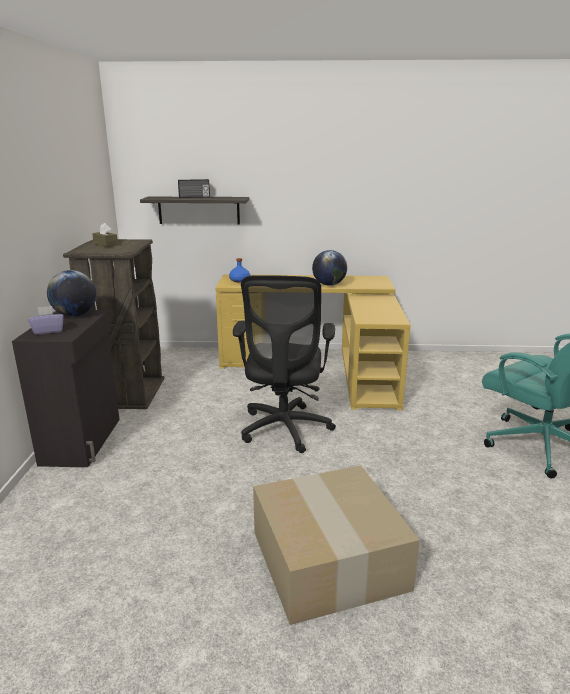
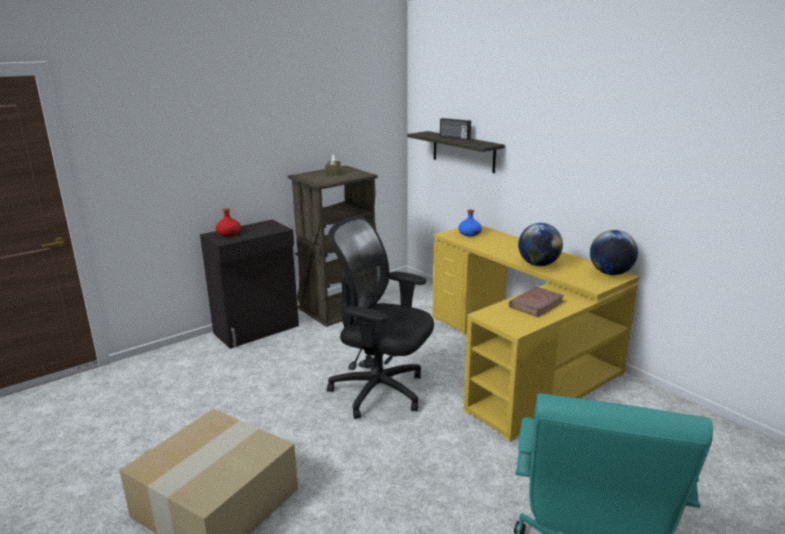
camera: 50 degrees right, 0 degrees up
purple tissue box [28,306,64,335] -> red bottle [216,208,241,236]
globe [47,270,96,317] -> globe moved to [590,230,638,275]
black office chair [233,275,336,453] -> black office chair turned 60 degrees clockwise [327,215,434,419]
none -> brown book [509,287,564,317]

